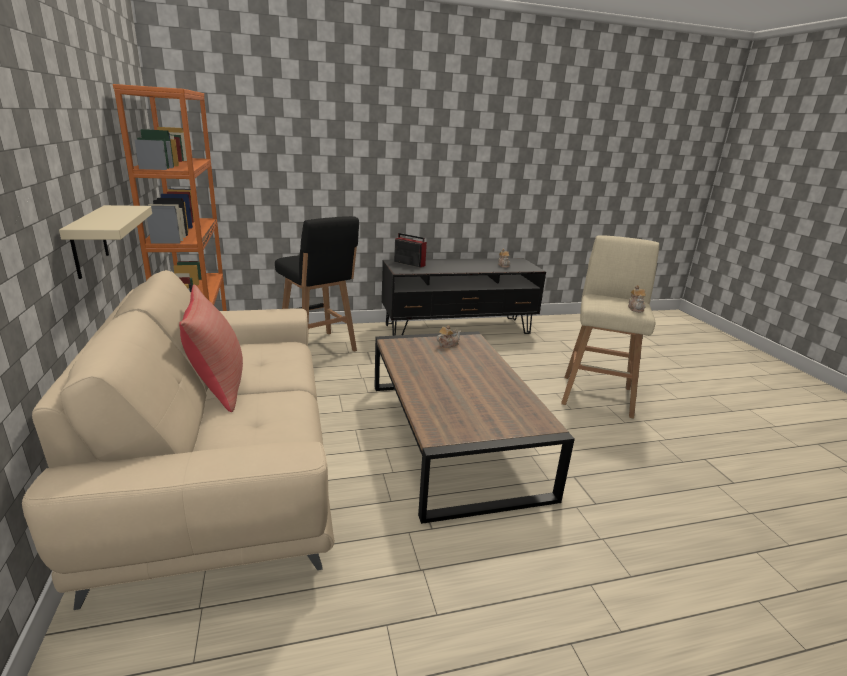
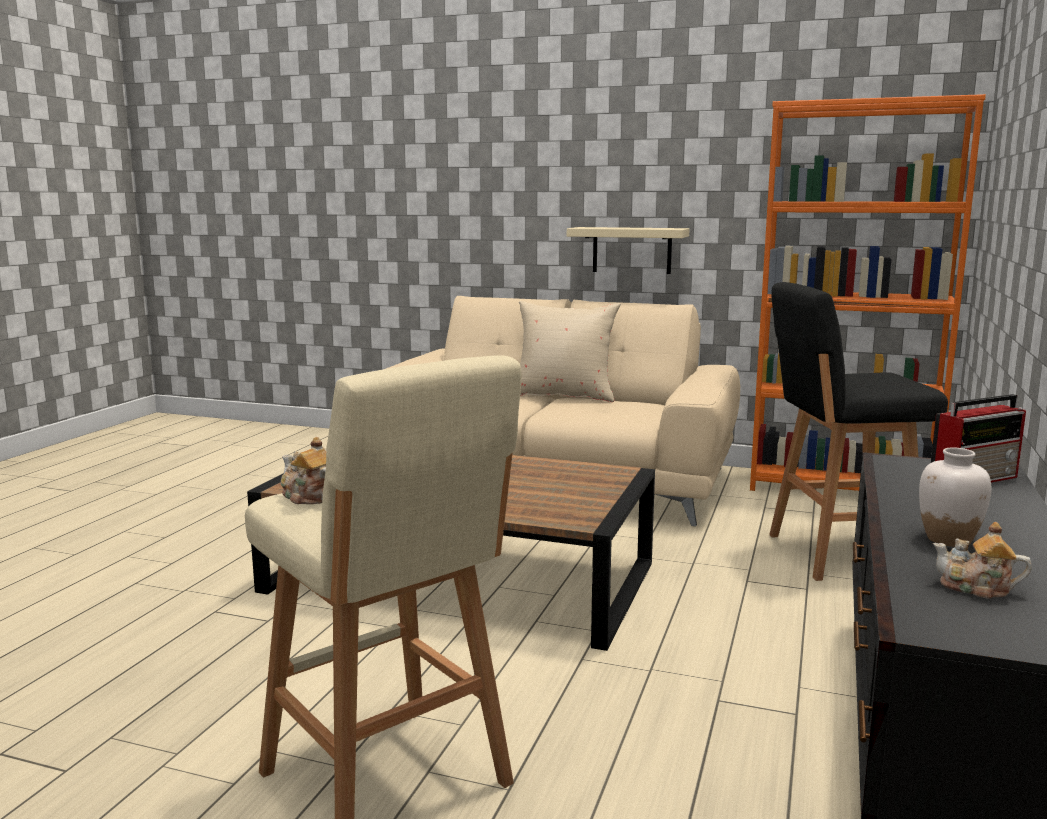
camera: 125 degrees right, 10 degrees down
red pillow [179,284,243,412] -> beige pillow [519,301,621,402]
teapot [437,325,461,348] -> none
none -> white vase [919,448,992,547]

